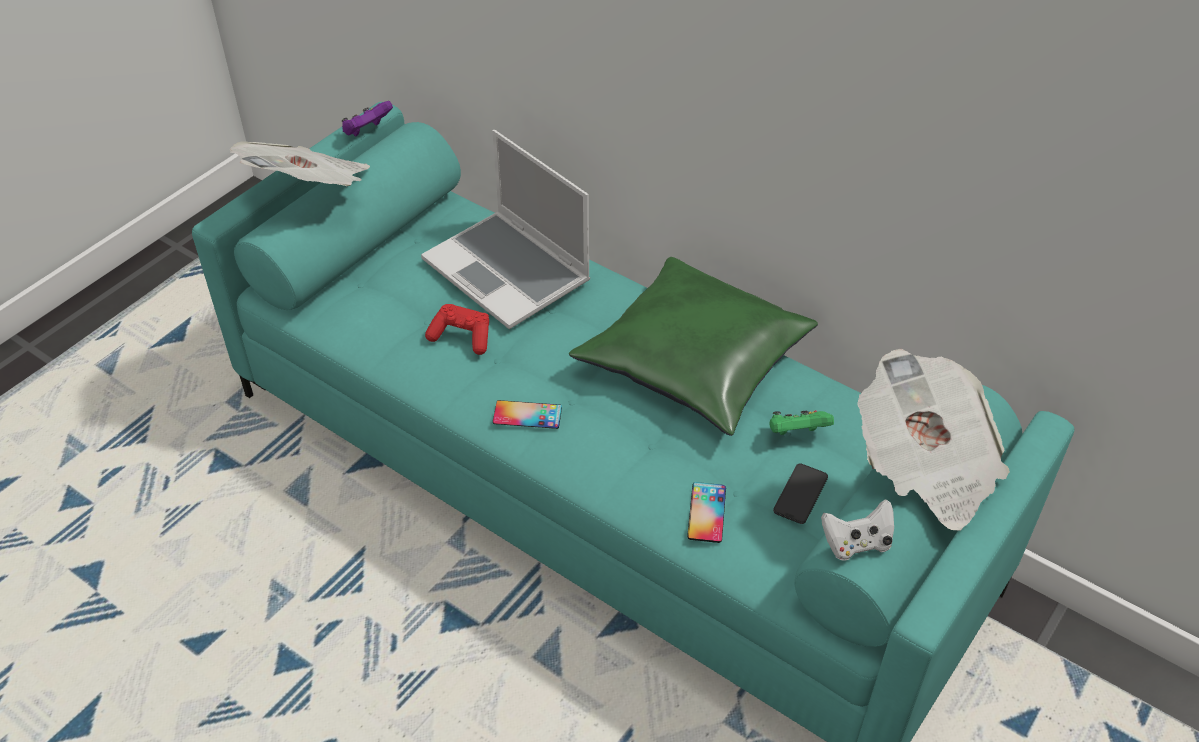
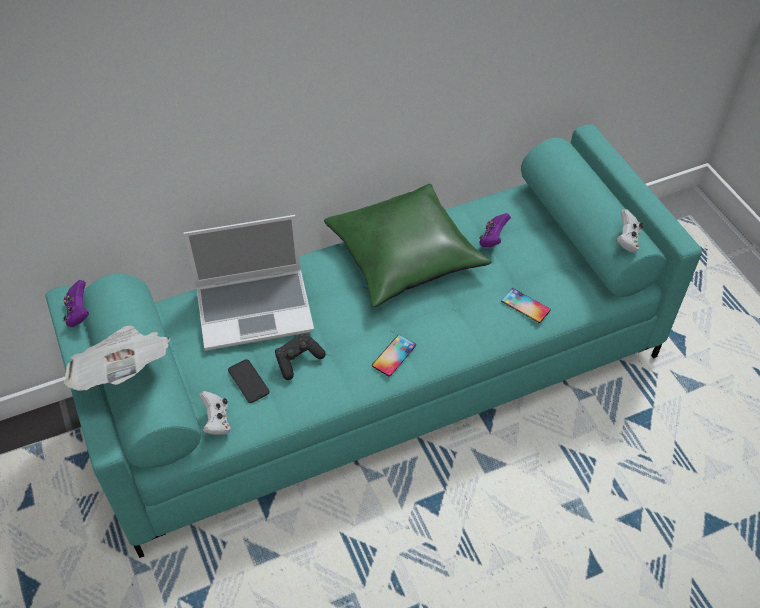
camera: 60 degrees left, 5 degrees up
red game controller [425,304,489,355] -> black game controller [275,333,326,380]
green game controller [770,410,834,435] -> purple game controller [479,213,511,247]
phone [773,463,828,524] -> phone moved to [228,359,269,403]
newspaper [857,349,1010,531] -> none
none -> white game controller [199,391,231,435]

